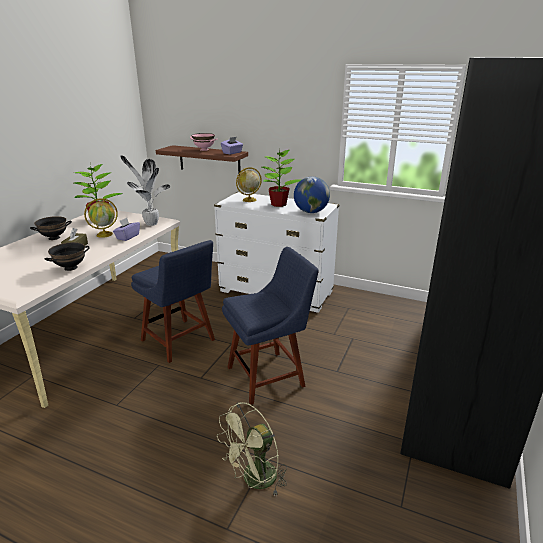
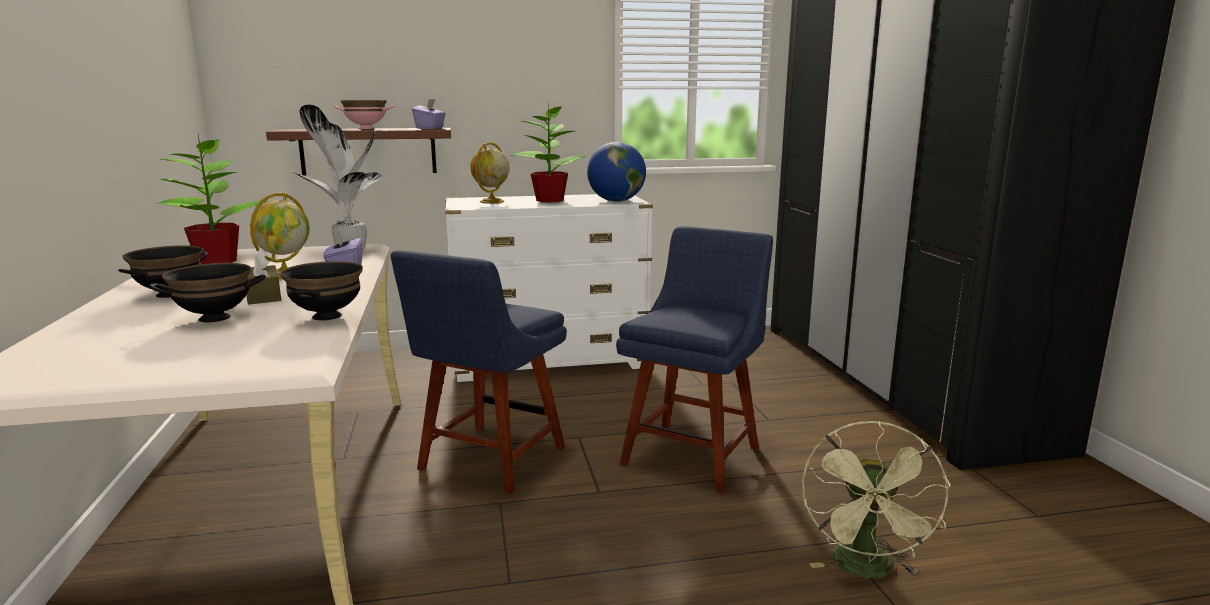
camera: 35 degrees left, 10 degrees down
blue chair [131,240,215,363] -> blue chair turned 105 degrees clockwise [391,250,567,495]
none -> black bowl [149,263,266,322]

